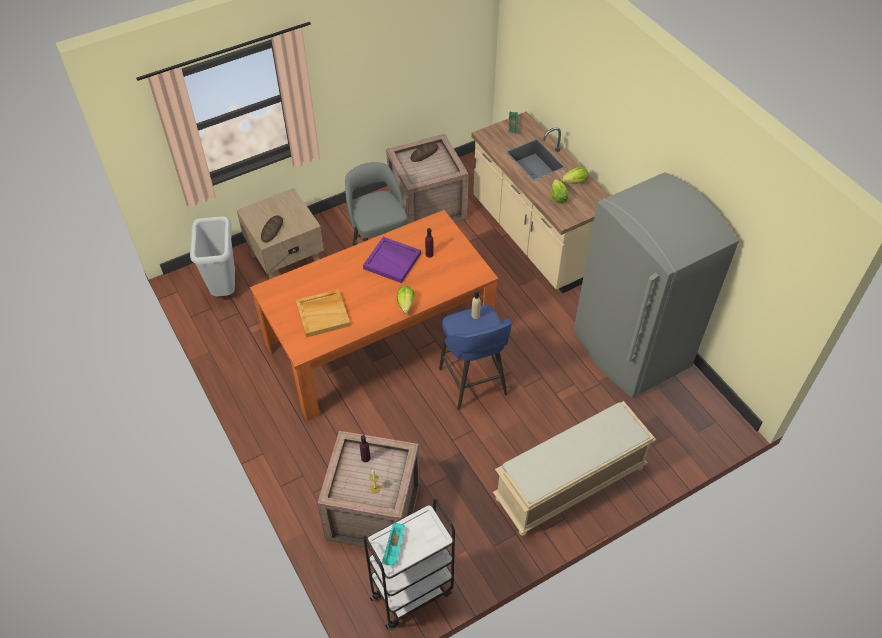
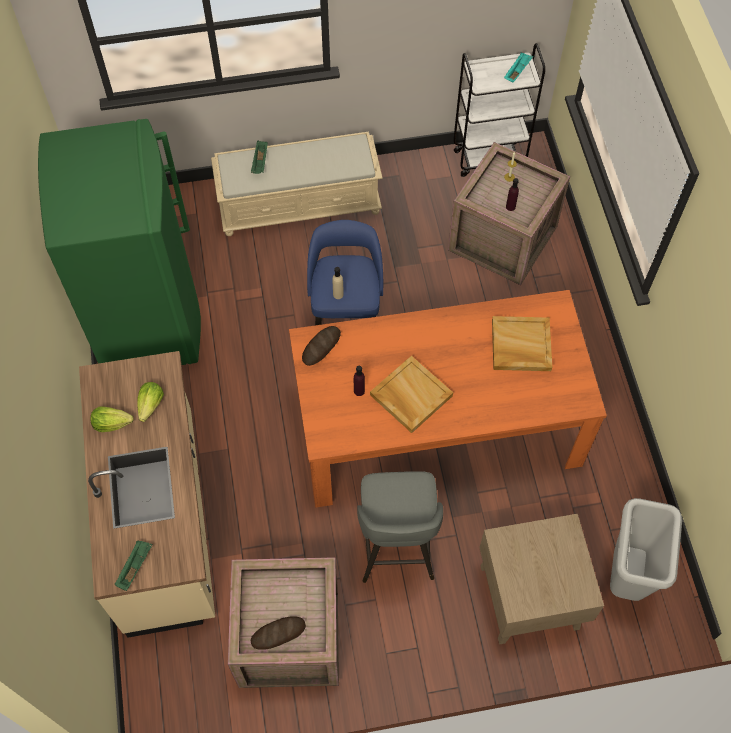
camera: 160 degrees left, 10 degrees up
bread [261,215,283,243] -> bread moved to [302,326,341,366]
purple tray [363,237,421,283] -> beige tray [370,356,453,433]
lettuce [397,286,415,314] -> none
grey fridge [574,172,739,398] -> green fridge [38,119,201,365]
none -> green tray [251,140,268,174]

